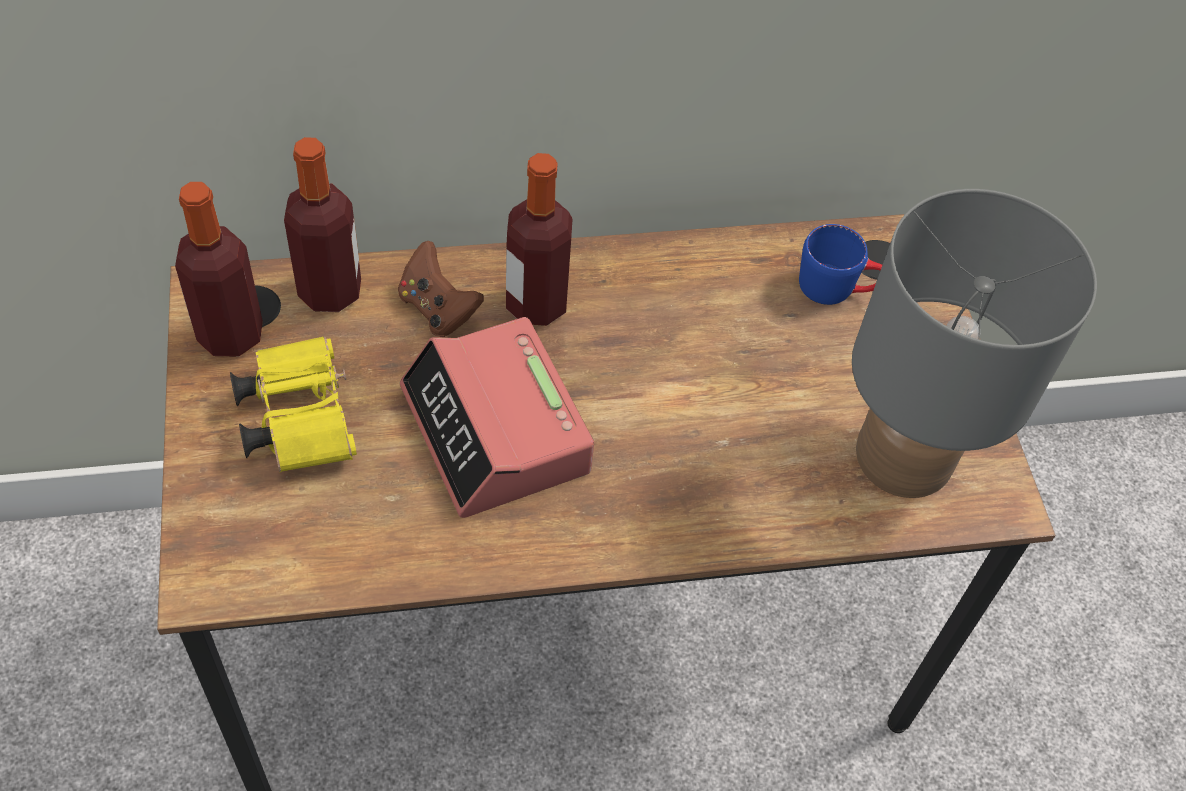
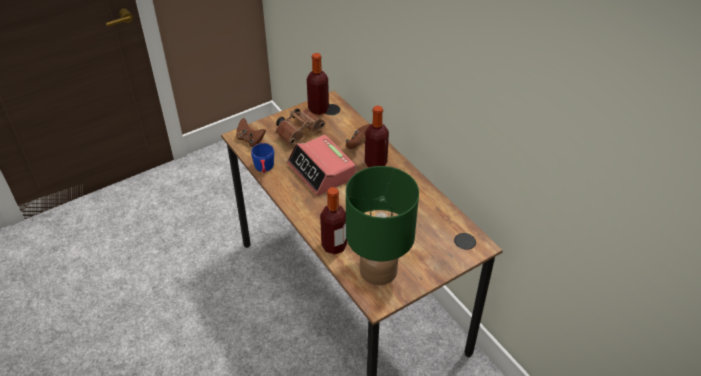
camera: 70 degrees right, 10 degrees down
yellow binoculars [230,336,357,472] -> brown binoculars [276,109,325,145]
bottle [284,137,361,312] -> bottle moved to [320,187,347,255]
alarm clock [400,317,594,518] -> alarm clock turned 75 degrees counterclockwise [287,135,356,196]
blue mug [799,224,882,305] -> blue mug moved to [251,143,274,174]
grey table lamp [852,189,1097,498] -> green table lamp [346,166,419,285]
none -> brown game controller [236,118,266,147]

